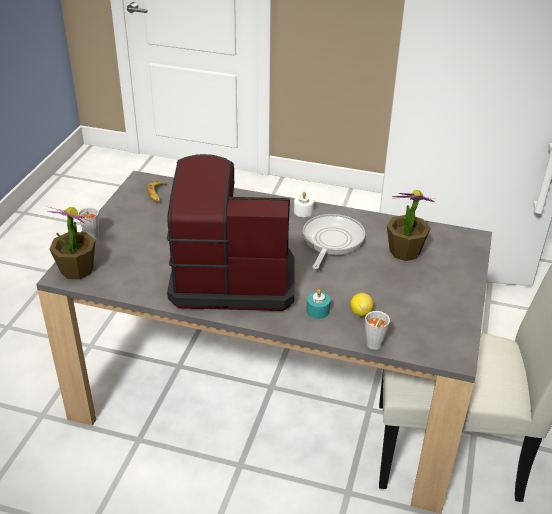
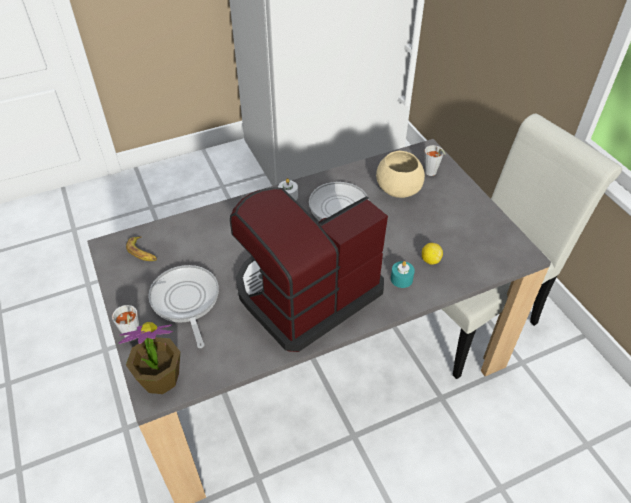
camera: 40 degrees left, 10 degrees up
grey cup [365,311,390,350] -> grey cup moved to [424,145,446,176]
potted plant [387,190,435,261] -> beige bowl [376,151,425,198]
none -> frying pan [148,265,219,348]

